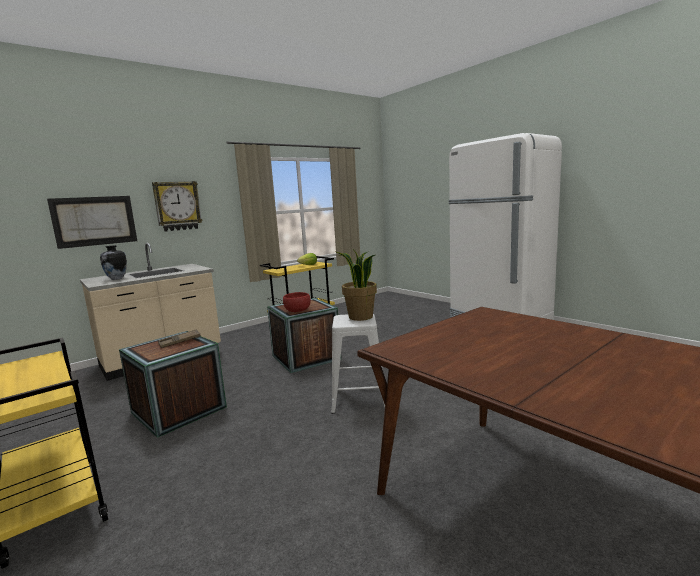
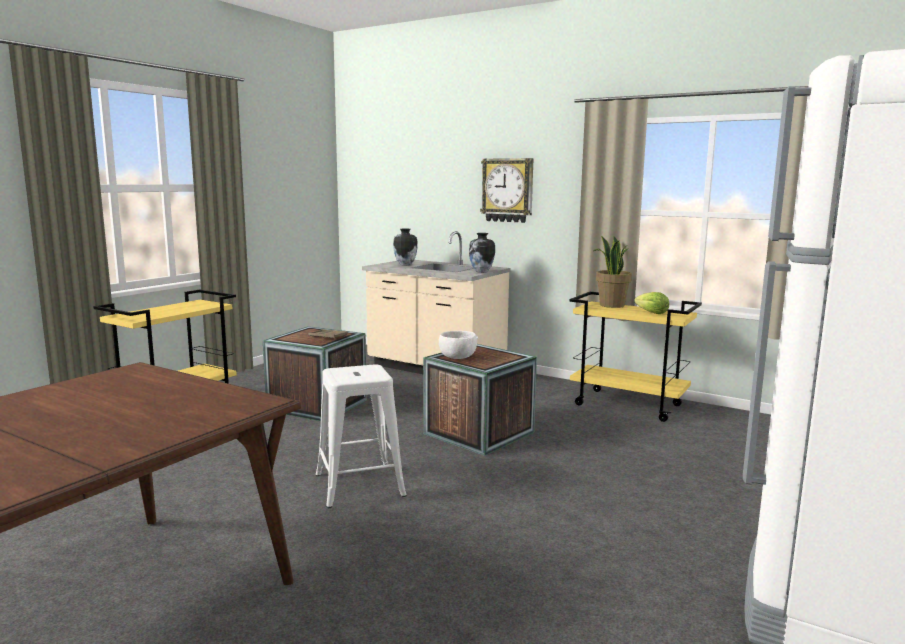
camera: 70 degrees right, 0 degrees up
picture [47,196,137,249] -> none
red bowl [283,292,311,312] -> white bowl [439,331,478,359]
potted plant [336,249,377,321] -> potted plant moved to [594,236,632,308]
none -> vase [469,233,495,273]

